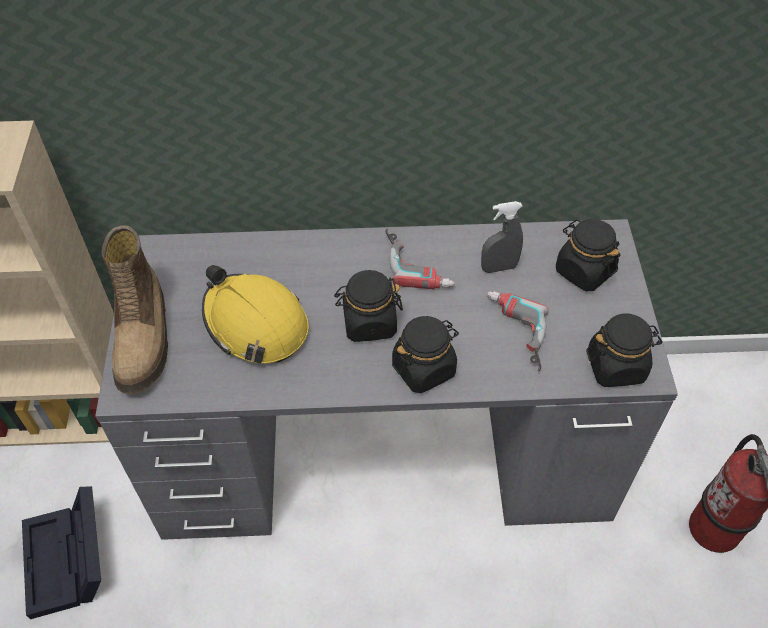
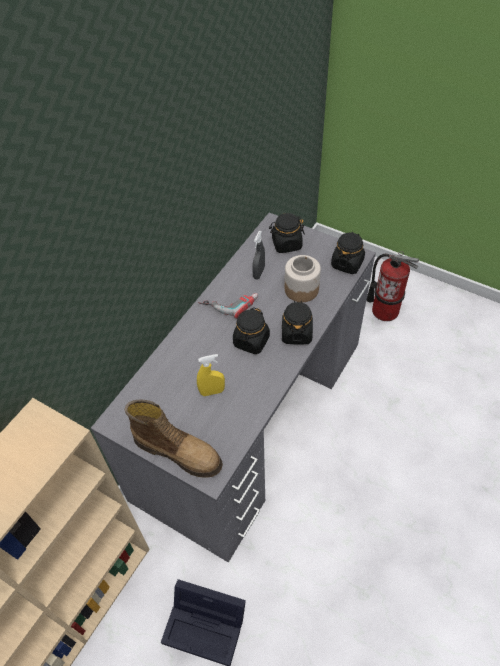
camera: 55 degrees left, 0 degrees up
yellow hard hat [202,265,309,364] -> yellow spray bottle [197,354,225,396]
power drill [487,291,548,372] -> jar [285,255,321,302]

